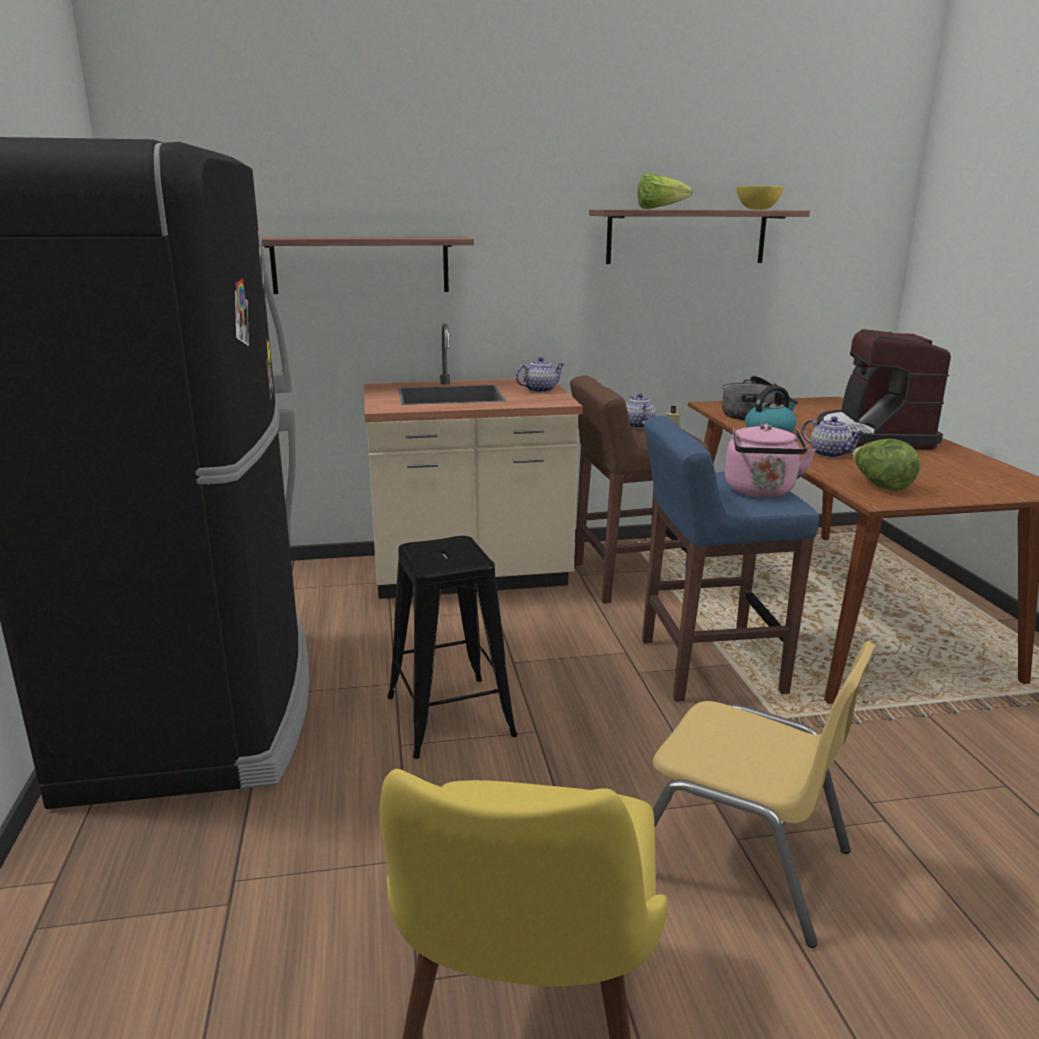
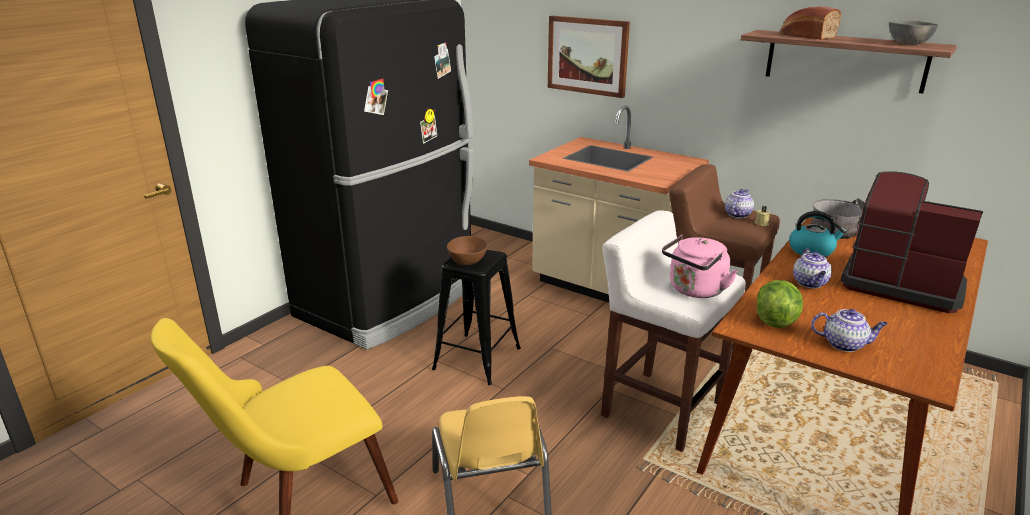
camera: 45 degrees right, 5 degrees up
shelf [261,237,474,294] -> picture [548,16,630,98]
teapot [515,357,564,393] -> teapot moved to [811,309,888,352]
lettuce [638,173,693,209] -> bread [780,6,841,40]
blue stool [642,416,819,702] -> white stool [601,210,746,452]
yellow bowl [736,186,783,210] -> grey bowl [889,21,938,45]
coffee machine [817,329,951,450] -> coffee machine turned 75 degrees clockwise [841,172,983,313]
none -> brown bowl [447,236,488,266]

